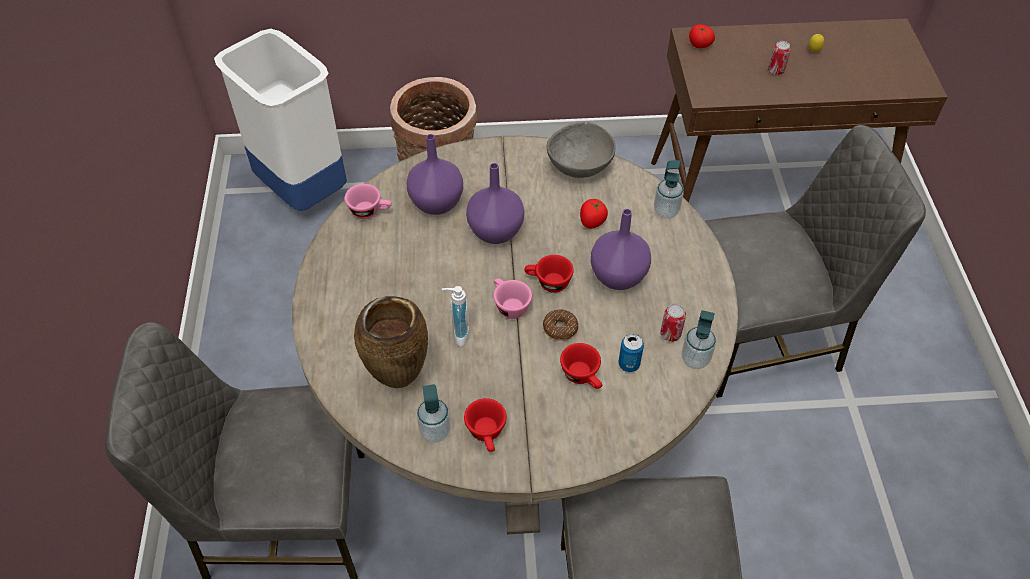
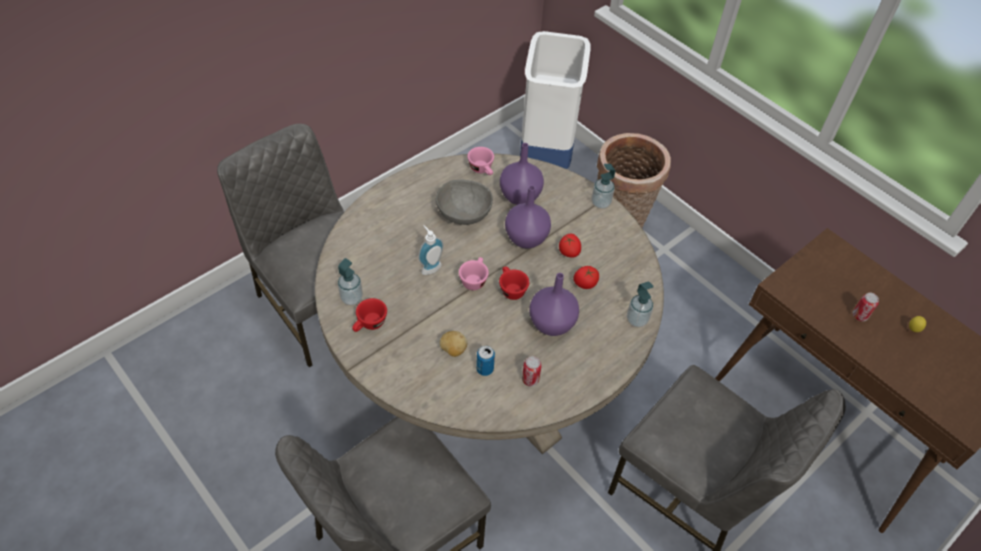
camera: 50 degrees right, 0 degrees up
brown vase [354,296,428,388] -> none
donut [543,309,578,341] -> none
grey bowl [547,122,616,178] -> grey bowl moved to [436,180,493,225]
red cup [560,343,602,389] -> potato [440,331,467,357]
soap dispenser [682,310,716,369] -> soap dispenser moved to [591,164,615,209]
tomato [689,24,715,48] -> tomato moved to [559,234,581,258]

